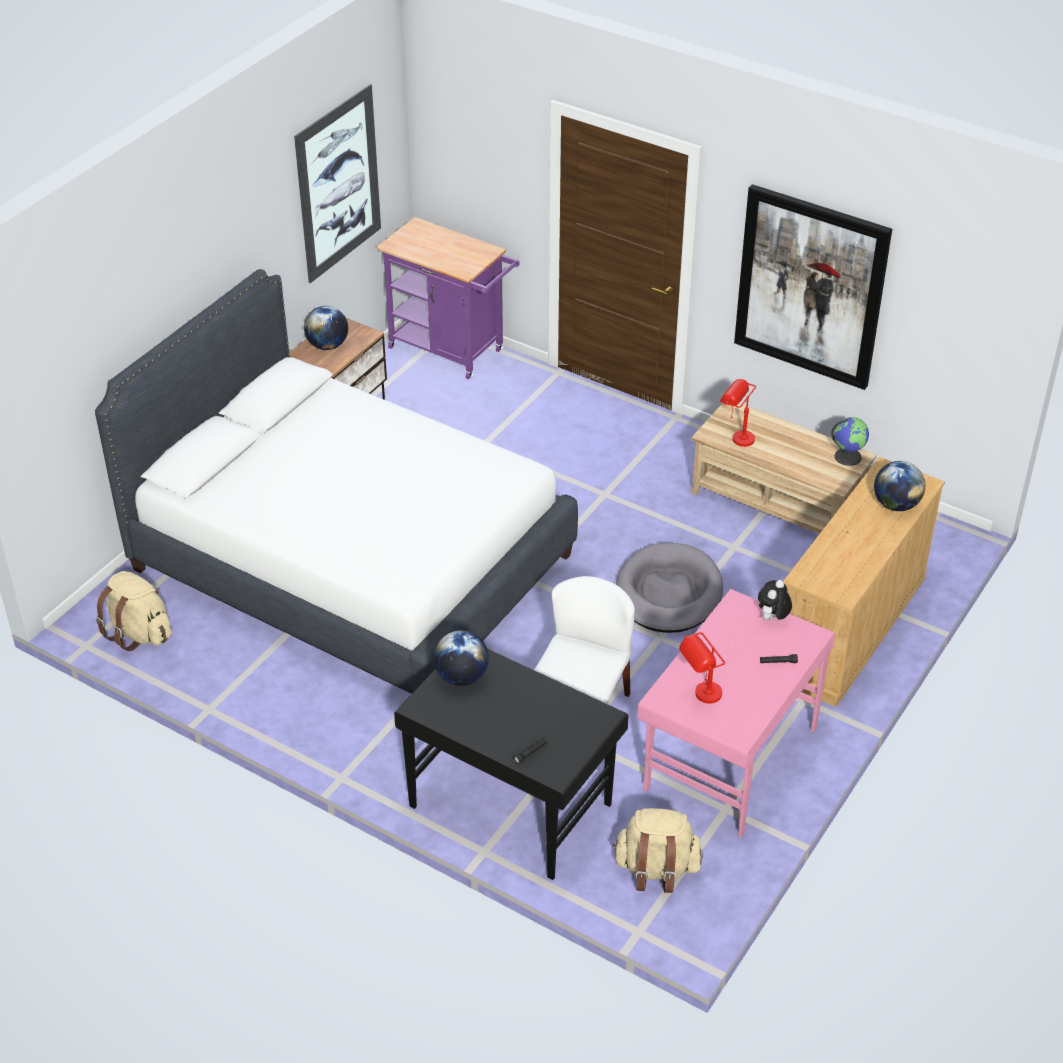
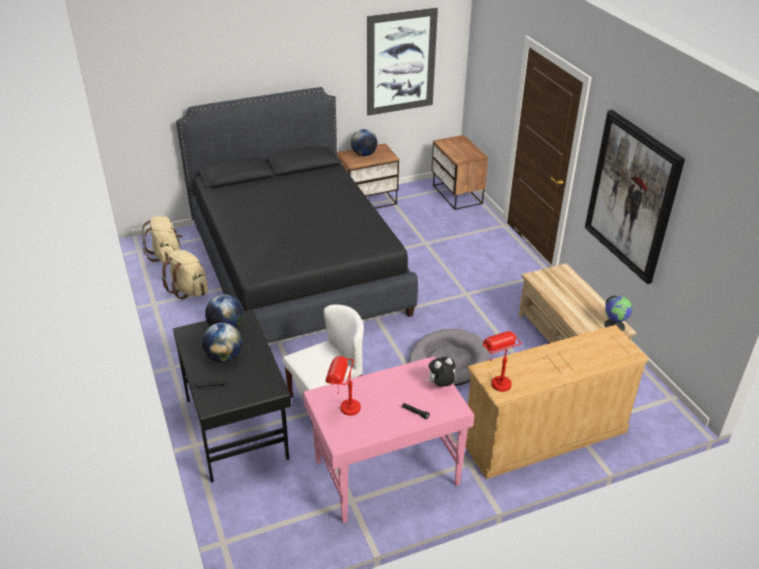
camera: 35 degrees right, 5 degrees down
white bed [95,269,578,694] -> black bed [176,87,418,343]
purple cart [376,217,520,379] -> nightstand [432,135,488,210]
beige backpack [612,808,703,893] -> beige backpack moved to [162,250,208,300]
red table lamp [720,379,756,447] -> red table lamp moved to [483,331,522,392]
globe [874,461,925,511] -> globe moved to [202,322,242,362]

